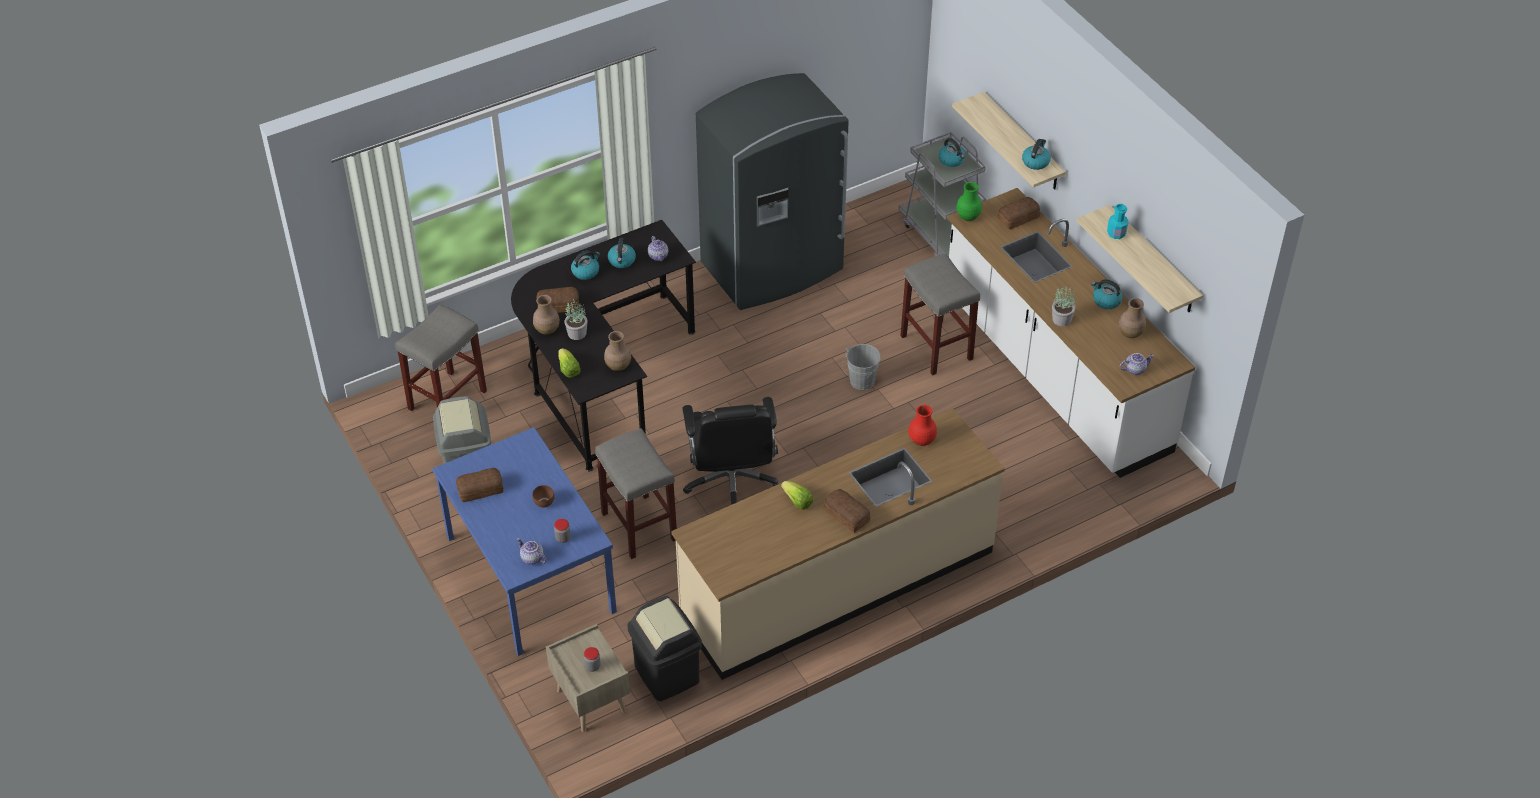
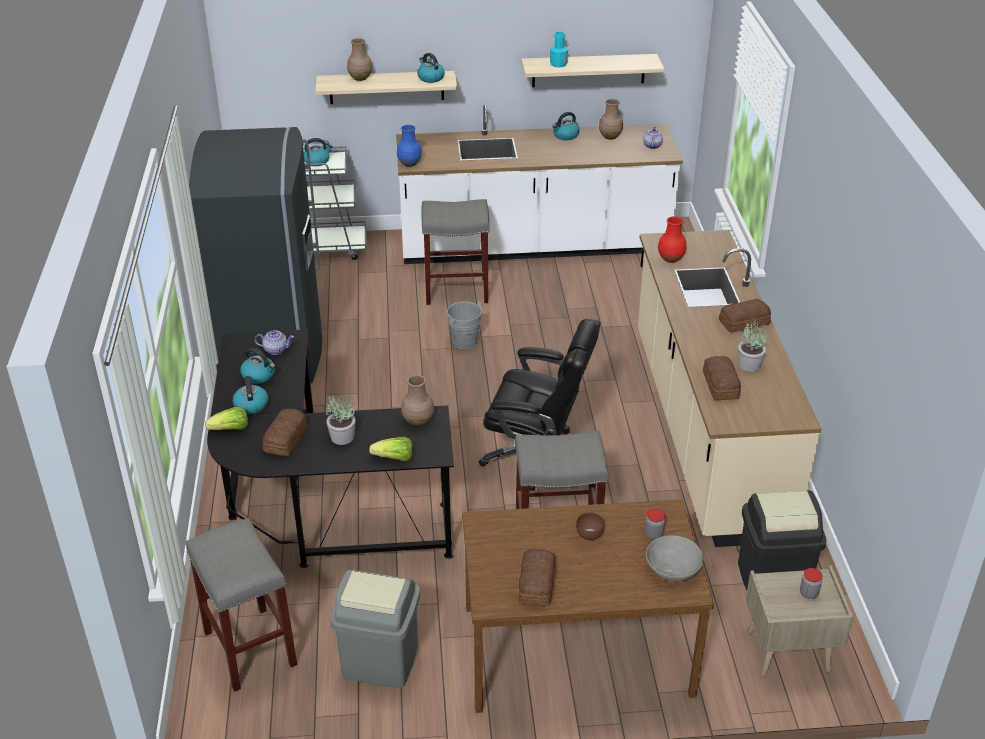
camera: 65 degrees left, 10 degrees down
blue dining table [433,427,617,656] -> brown dining table [462,499,714,713]
teapot [516,538,547,565] -> grey bowl [646,535,703,581]
brown vase [533,295,560,335] -> brown vase moved to [347,38,372,81]
lettuce [781,481,813,510] -> lettuce moved to [205,407,248,430]
green vase [956,182,982,221] -> blue vase [397,125,422,167]
bread [998,197,1040,230] -> bread moved to [703,356,741,400]
potted plant [1052,287,1075,326] -> potted plant moved to [738,320,766,372]

